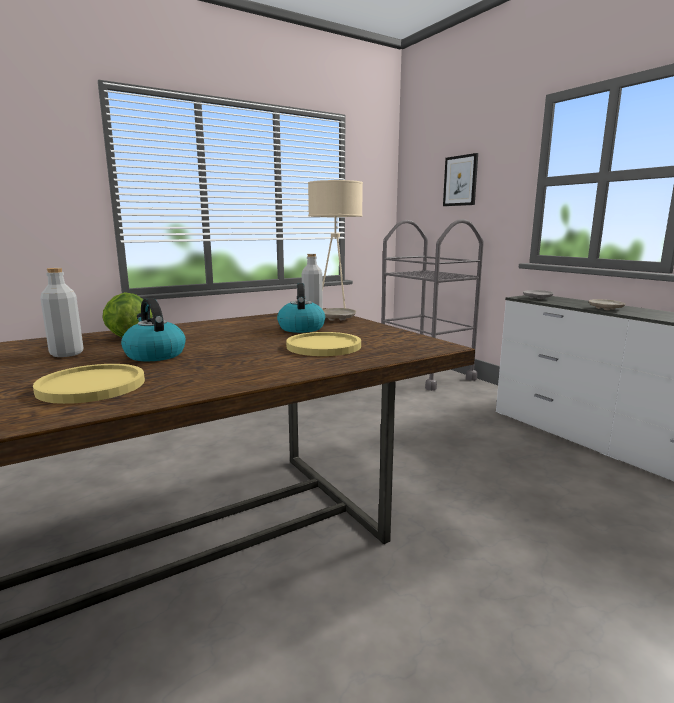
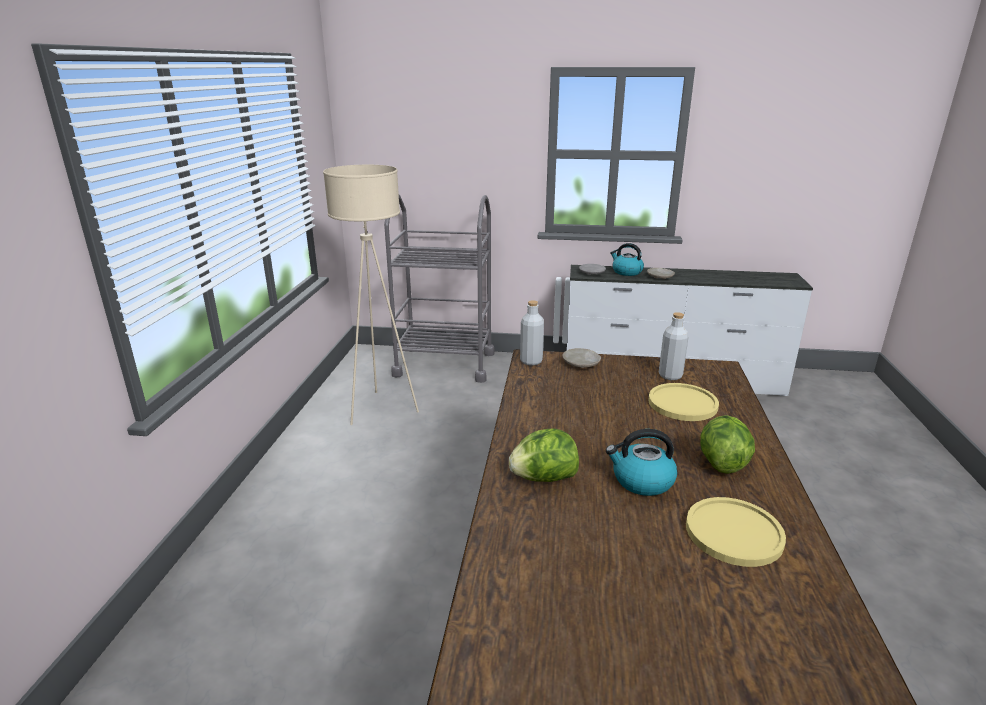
camera: 50 degrees left, 10 degrees up
grey bottle [40,268,84,357] -> grey bottle moved to [659,312,689,380]
kettle [277,283,325,333] -> kettle moved to [610,243,644,276]
picture [443,153,478,206] -> none
none -> lettuce [700,415,755,474]

